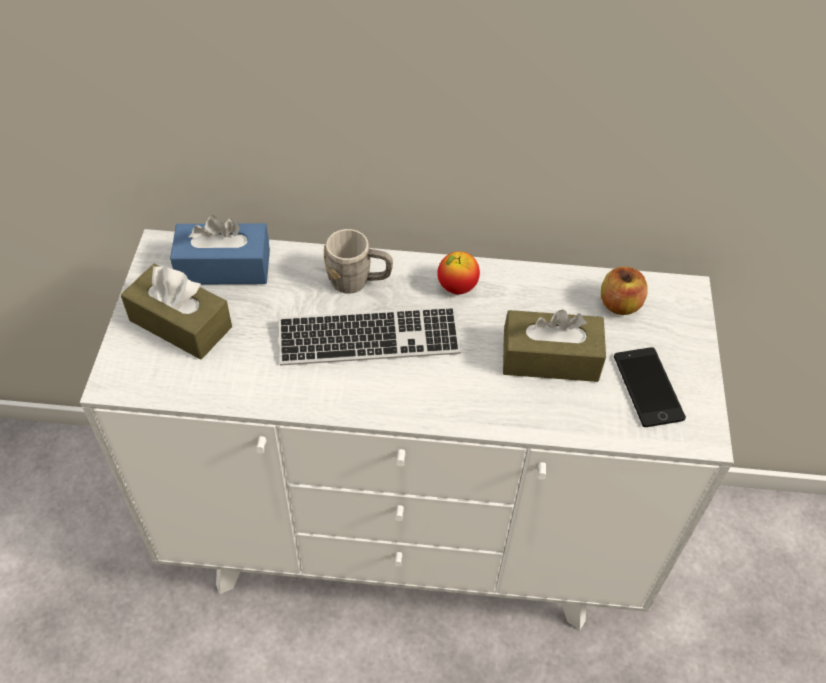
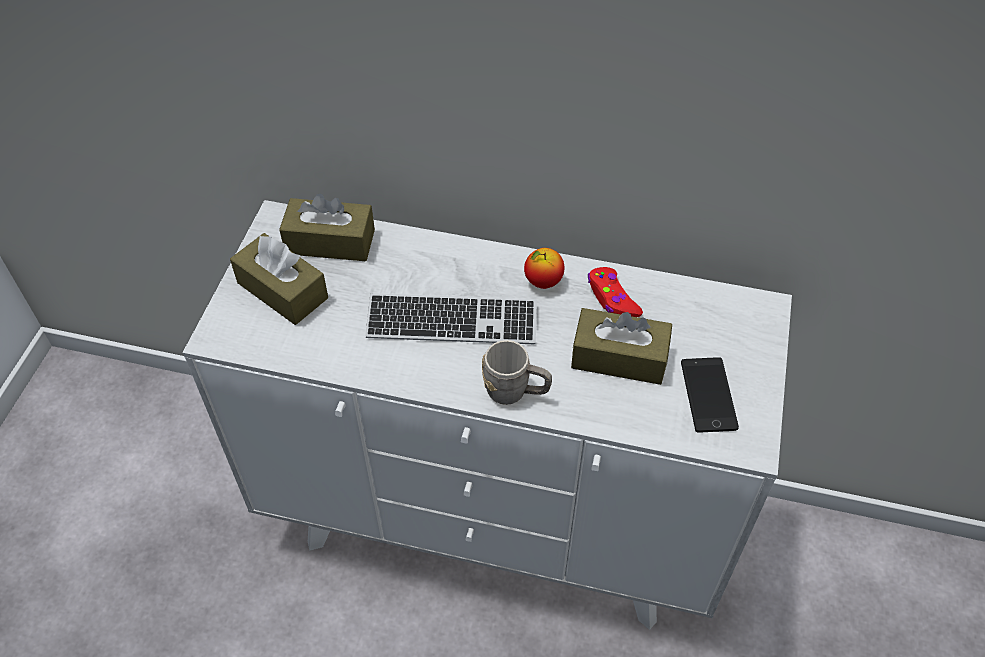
camera: 10 degrees right, 0 degrees up
blue tissue box [170,215,270,284] -> brown tissue box [279,194,375,261]
grey mug [324,229,393,294] -> grey mug moved to [482,340,552,405]
apple [601,267,648,315] -> none
none -> red game controller [588,267,643,317]

